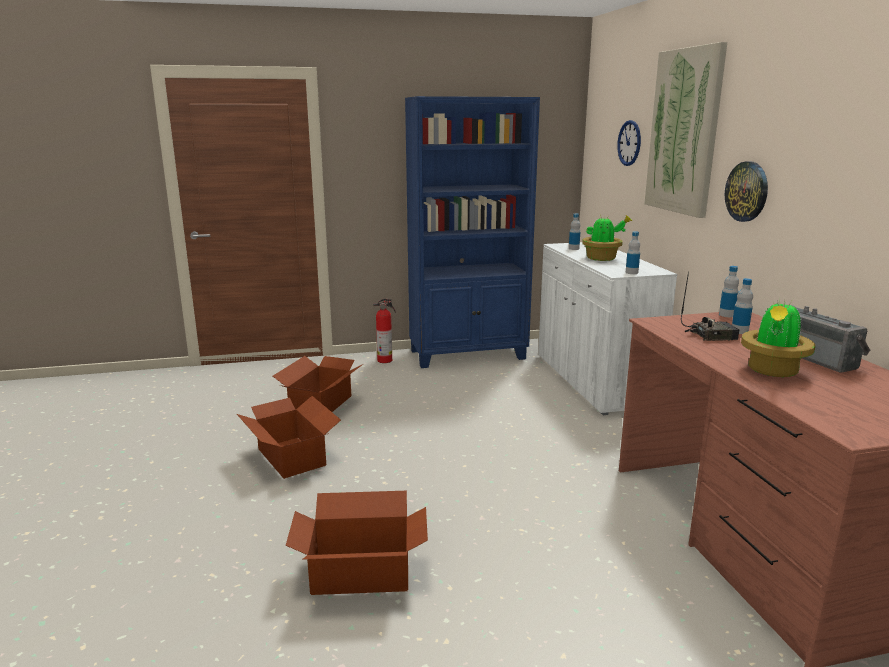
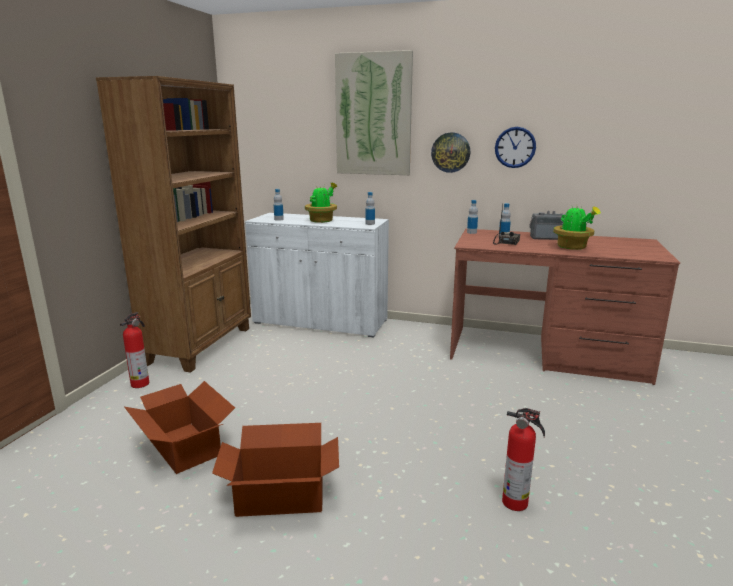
camera: 60 degrees left, 0 degrees up
cardboard box [286,491,428,595] -> fire extinguisher [502,408,545,511]
blue bookcase [405,96,540,368] -> brown bookcase [96,76,251,373]
wall clock [617,120,641,166] -> wall clock moved to [495,127,536,168]

